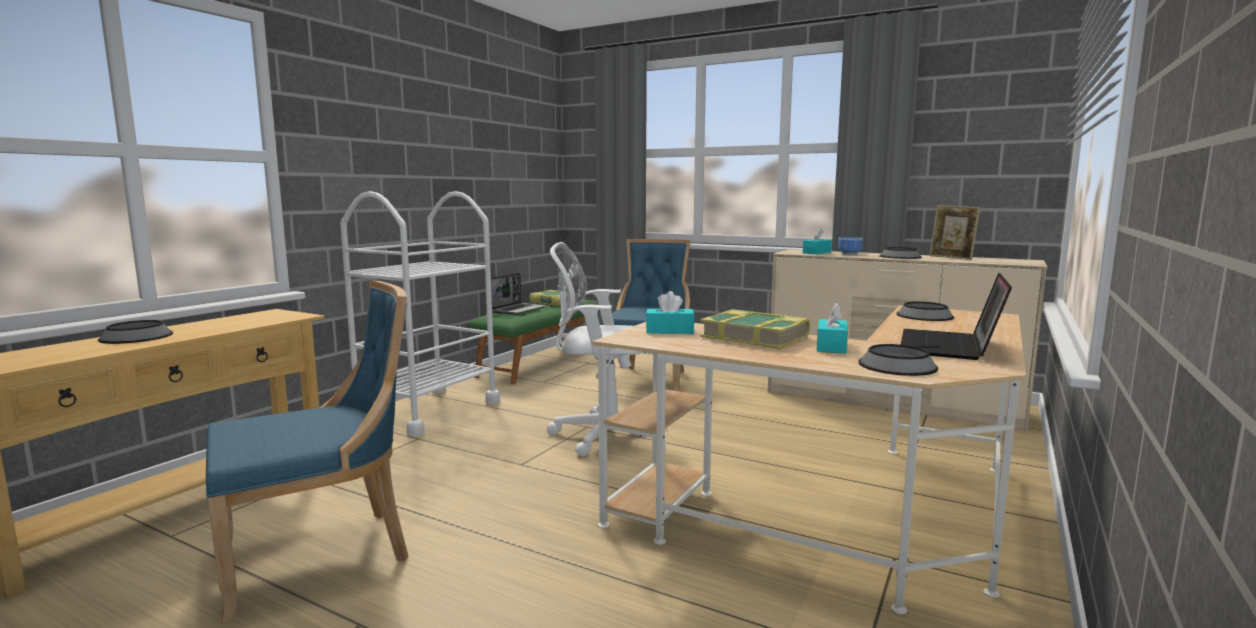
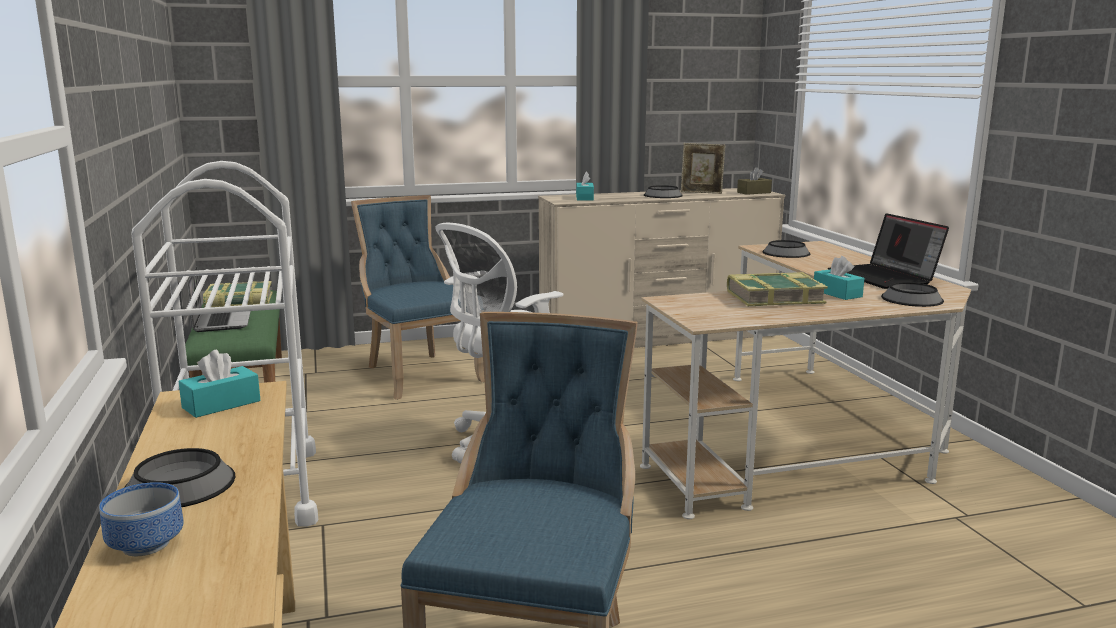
camera: 45 degrees left, 5 degrees up
turquoise tissue box [646,291,695,334] -> turquoise tissue box moved to [178,349,260,418]
bowl [838,237,863,255] -> bowl moved to [99,482,184,556]
none -> brown tissue box [737,167,772,195]

